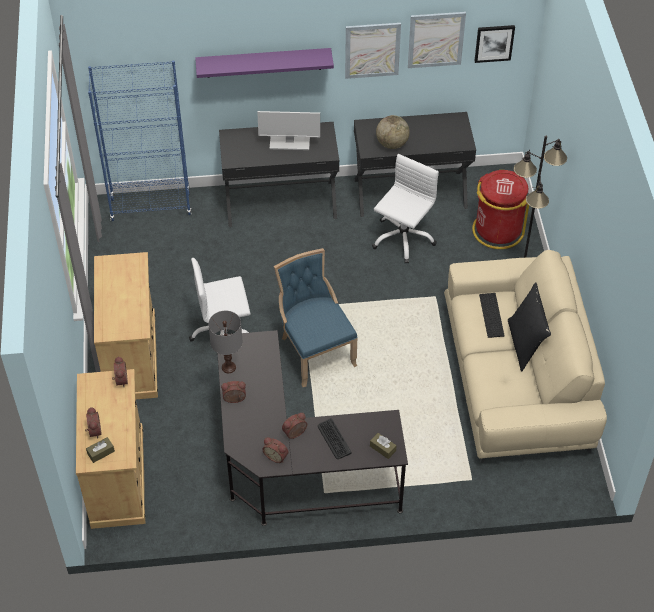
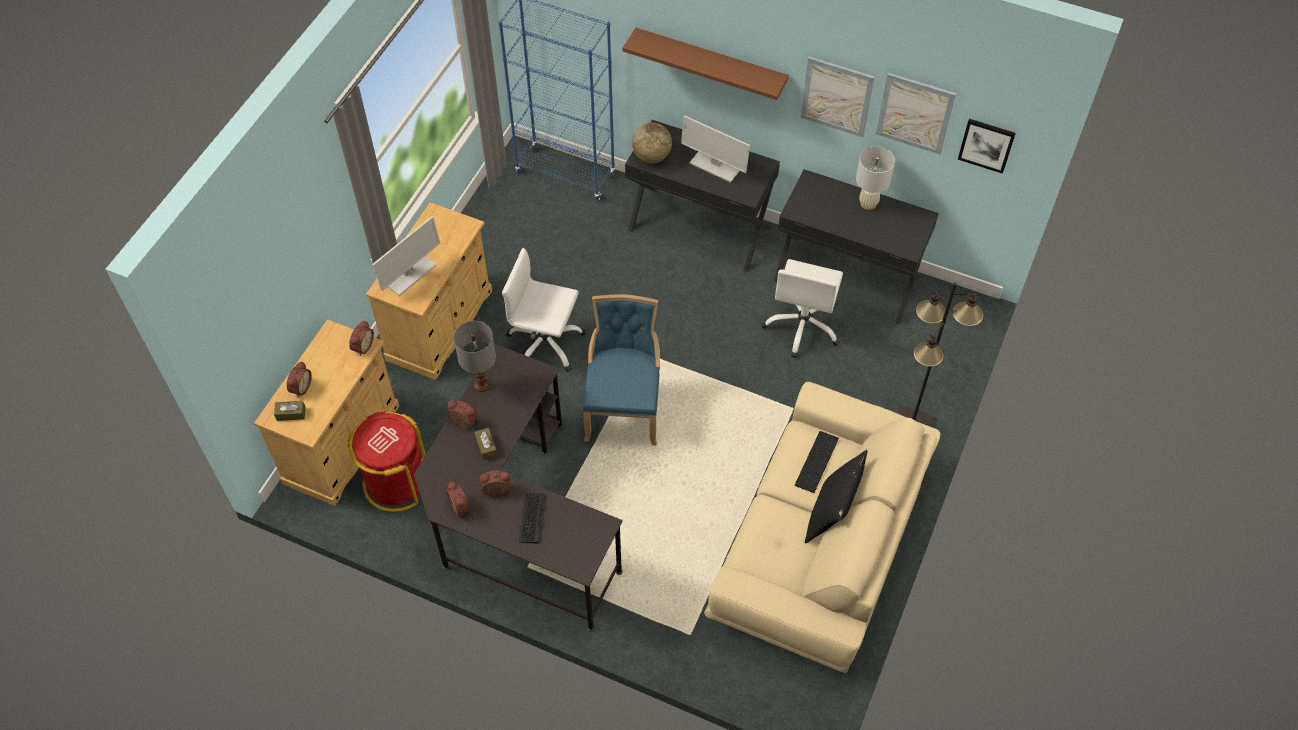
camera: 30 degrees right, 5 degrees up
purple shelf [195,48,334,78] -> brown shelf [623,28,789,100]
brown tissue box [370,433,397,459] -> brown tissue box moved to [474,428,497,460]
white office chair [372,154,439,264] -> white office chair turned 135 degrees clockwise [762,259,843,358]
globe [376,115,410,149] -> globe moved to [632,123,672,163]
red trash can [472,170,529,249] -> red trash can moved to [347,411,426,512]
none -> monitor [372,216,440,296]
none -> white table lamp [856,146,895,210]

